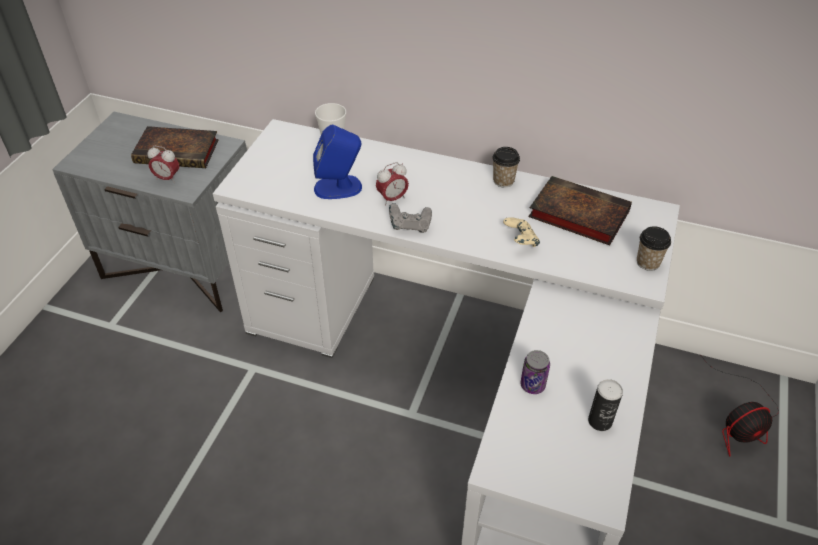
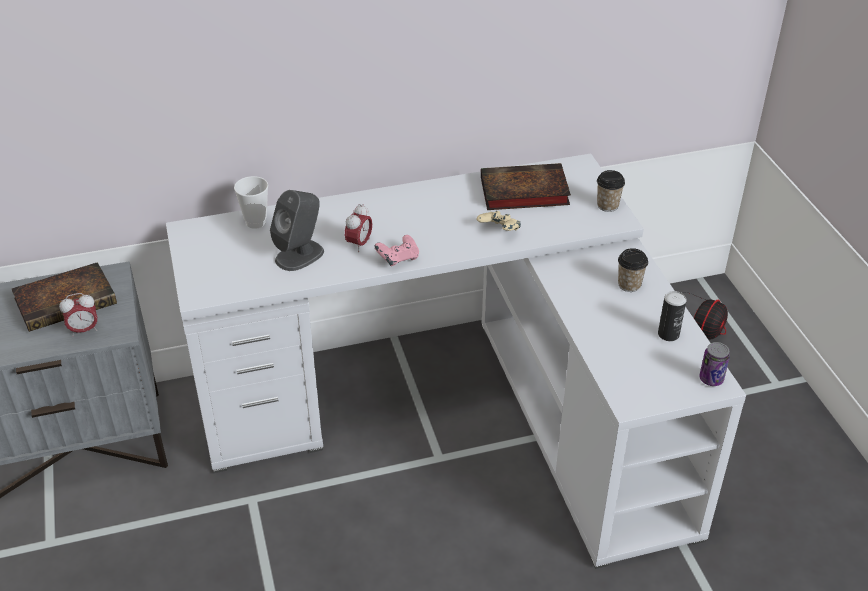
camera: 35 degrees left, 5 degrees down
blue speaker [313,125,362,199] -> grey speaker [270,190,324,271]
grey game controller [389,203,432,233] -> pink game controller [375,235,419,266]
cup [492,147,520,187] -> cup moved to [618,248,648,292]
can [520,350,550,394] -> can moved to [699,342,730,386]

